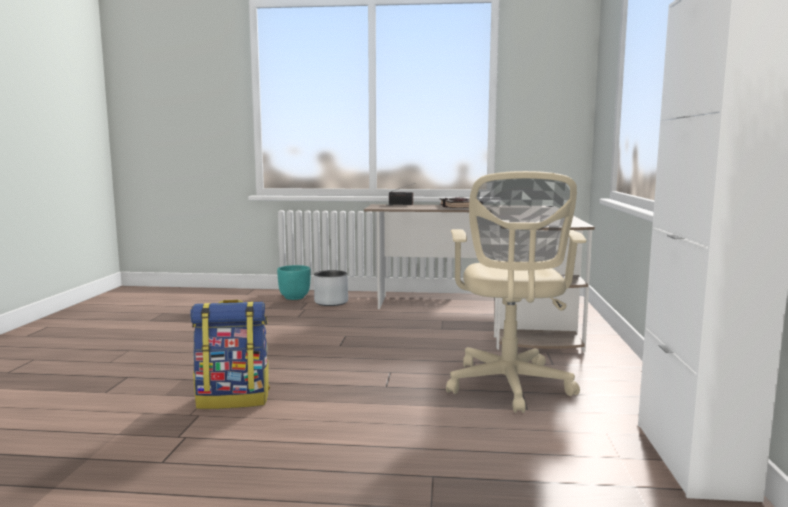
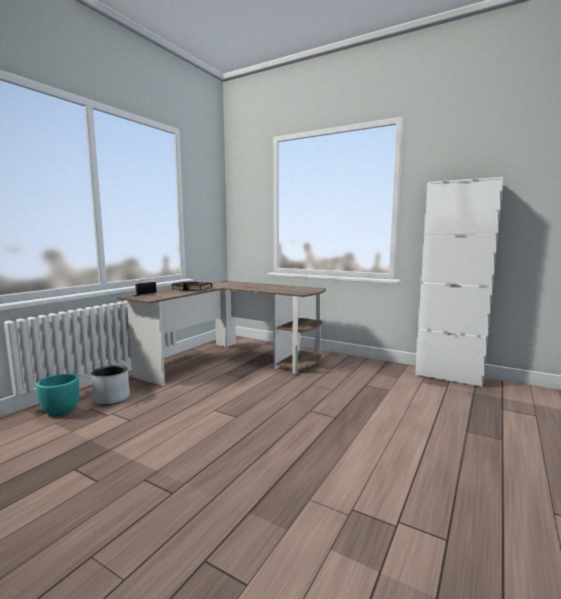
camera: 65 degrees left, 0 degrees up
backpack [190,300,270,409] -> none
beige office chair [446,171,587,413] -> none

